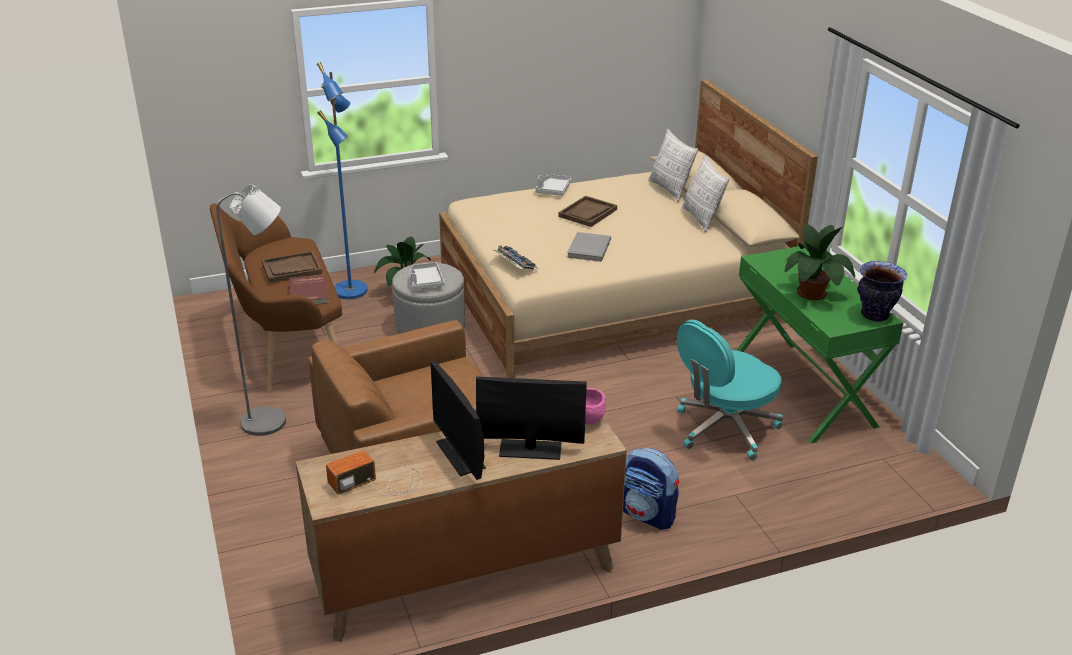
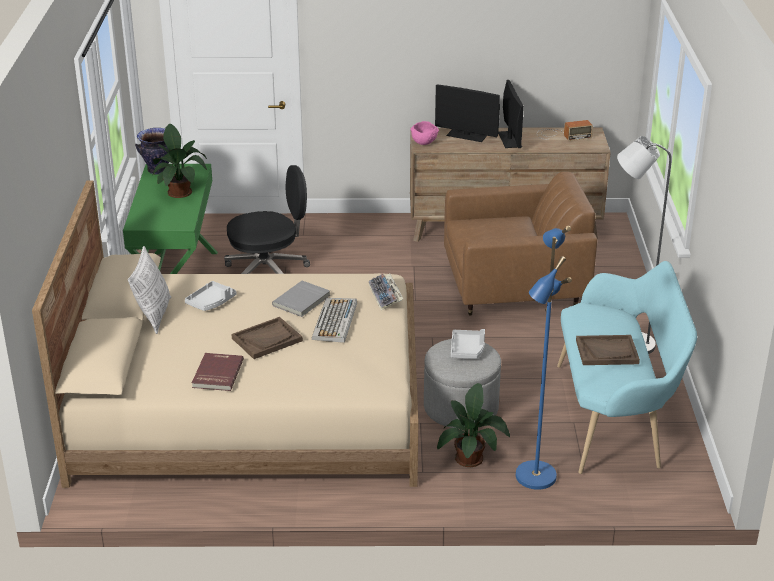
camera: 160 degrees left, 0 degrees up
brown bench [210,203,342,393] -> turquoise bench [557,261,697,474]
red book [289,274,329,305] -> red book moved to [192,353,244,391]
grey tray [535,174,572,196] -> grey tray moved to [185,281,236,311]
backpack [623,448,679,530] -> none
pillow [648,129,698,202] -> none
turquoise office chair [677,319,783,460] -> black office chair [224,165,310,274]
none -> keyboard [312,298,357,343]

